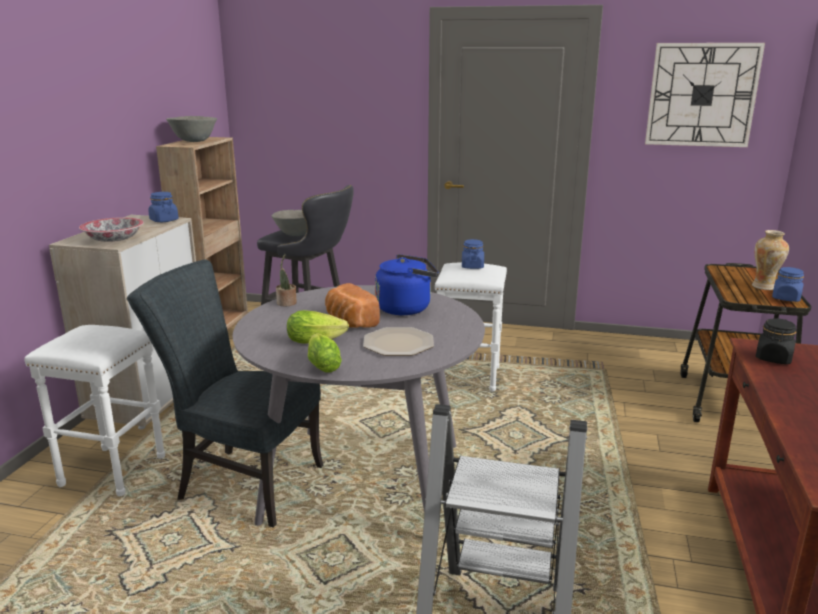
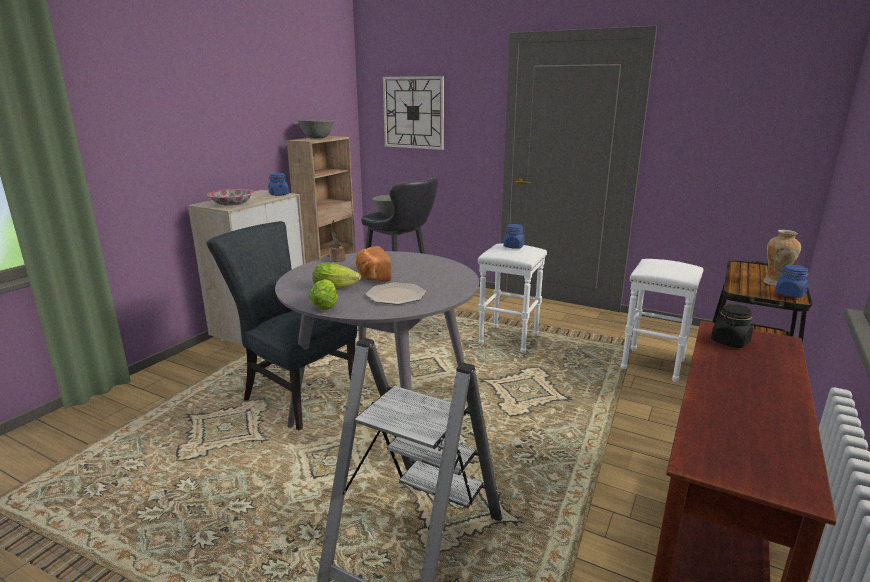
camera: 15 degrees right, 0 degrees up
white stool [24,325,165,496] -> white stool moved to [621,259,703,382]
blue kettle [375,254,439,315] -> none
wall clock [645,43,765,147] -> wall clock moved to [383,76,444,150]

